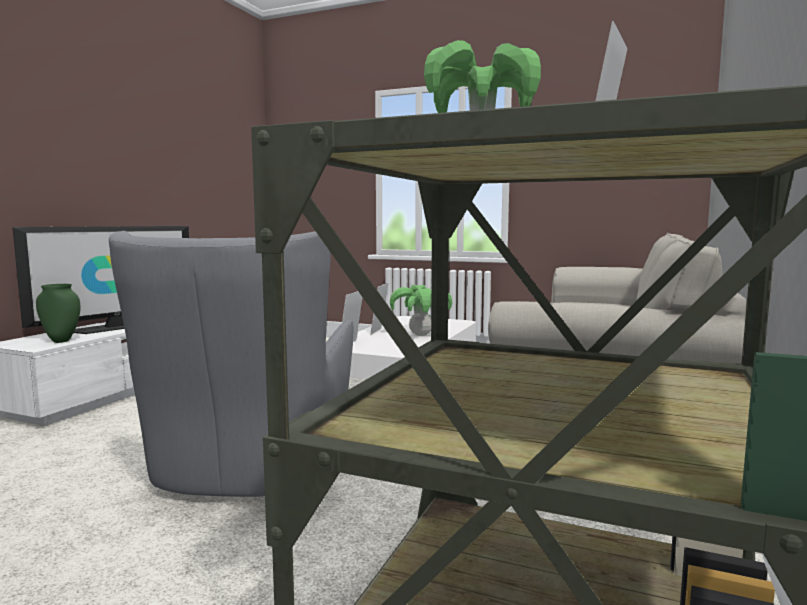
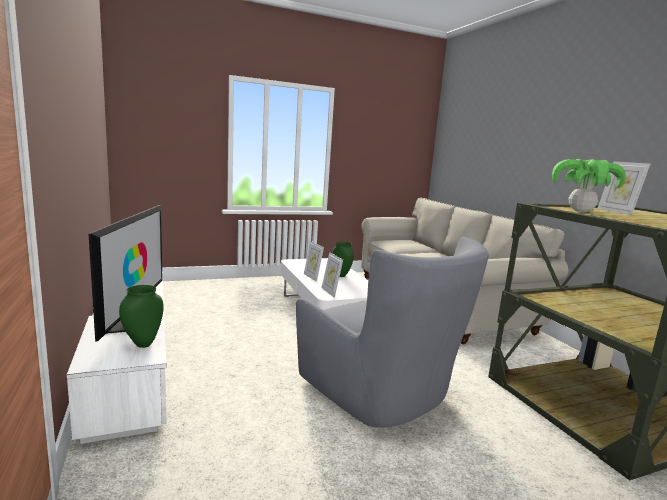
camera: 45 degrees left, 5 degrees up
potted plant [390,285,452,336] -> green vase [332,242,354,277]

